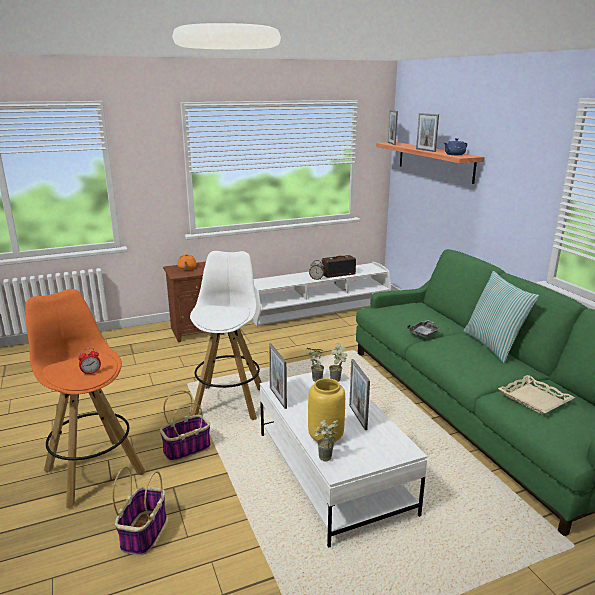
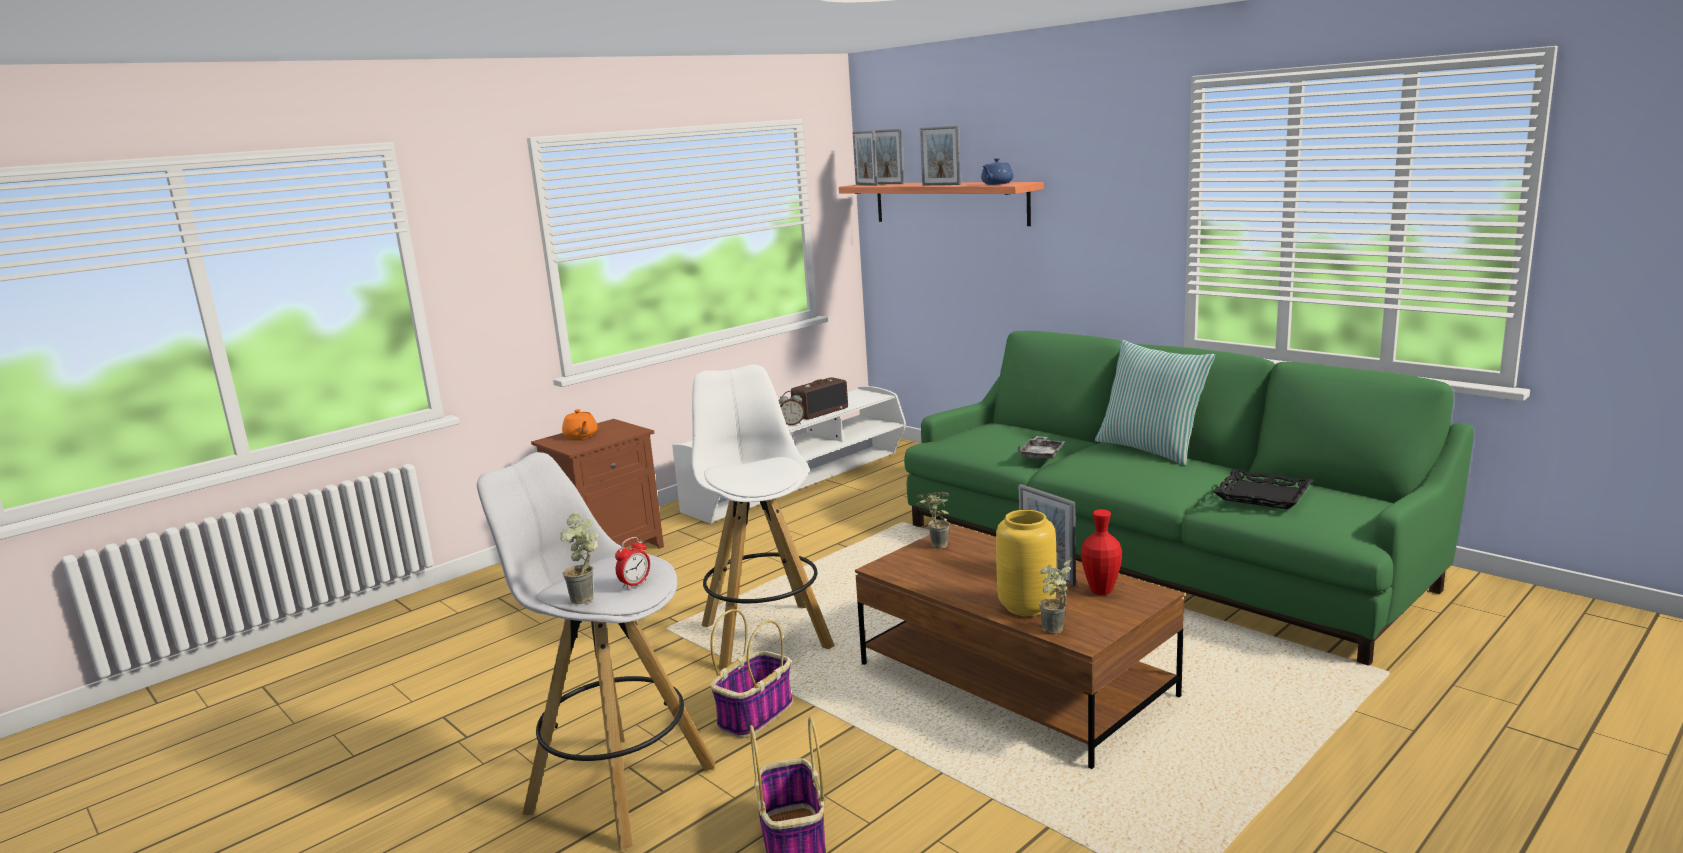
camera: 20 degrees left, 5 degrees down
orange stool [25,289,146,508] -> white stool [477,452,715,850]
white coffee table [260,369,428,548] -> brown coffee table [855,524,1184,769]
picture frame [269,343,287,409] -> picture frame moved to [869,129,904,184]
potted plant [329,342,347,382] -> potted plant moved to [560,513,599,604]
beige tray [498,375,575,415] -> black tray [1212,469,1313,509]
none -> red vase [1081,509,1122,595]

